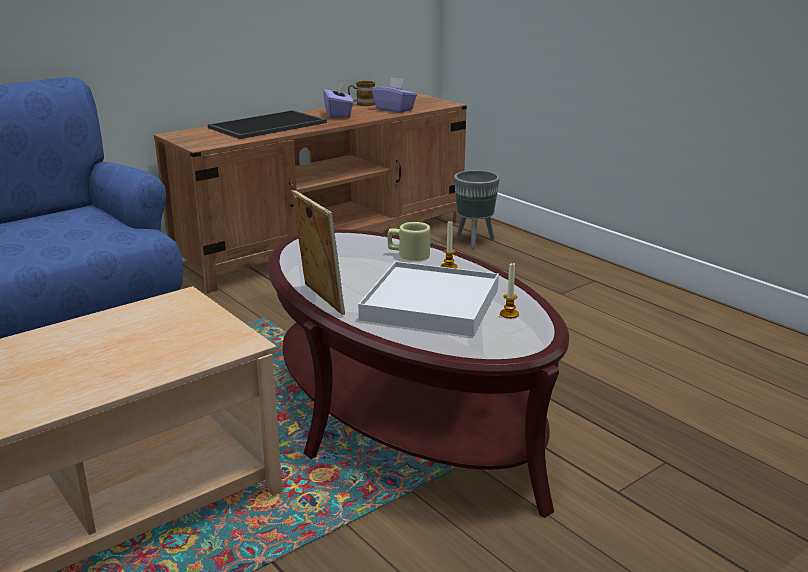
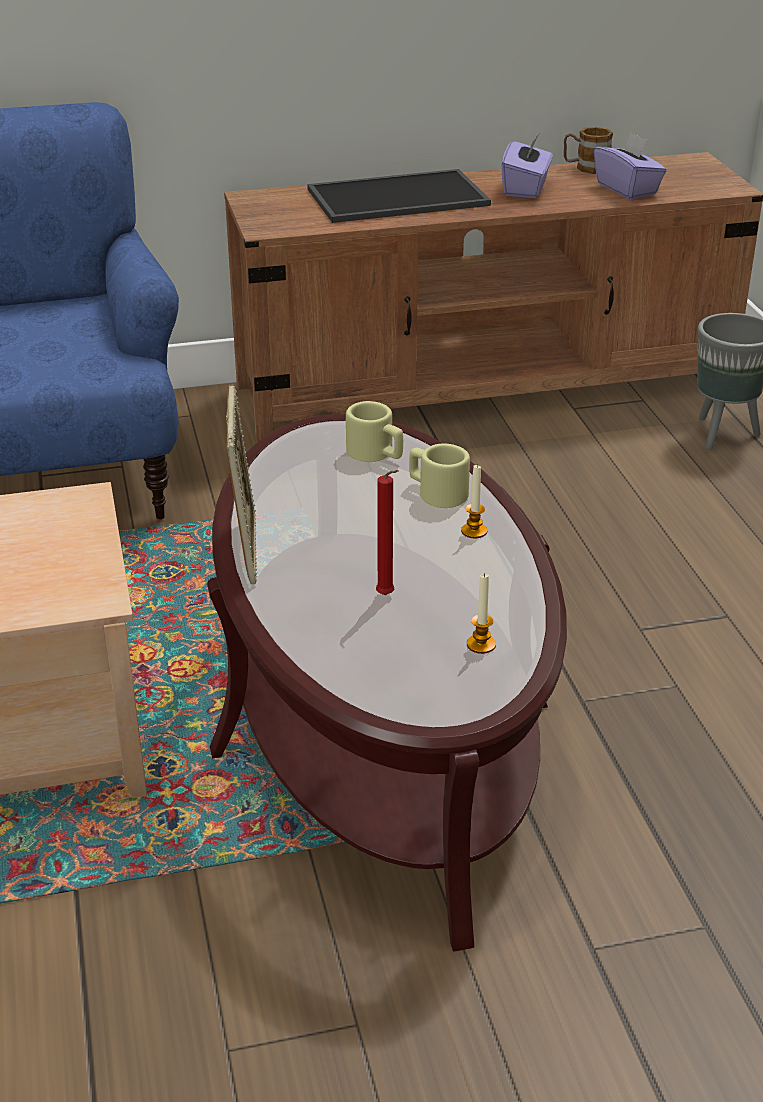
camera: 25 degrees right, 10 degrees up
white tray [358,261,499,336] -> red candle [376,470,399,595]
none -> beige mug [346,401,403,462]

